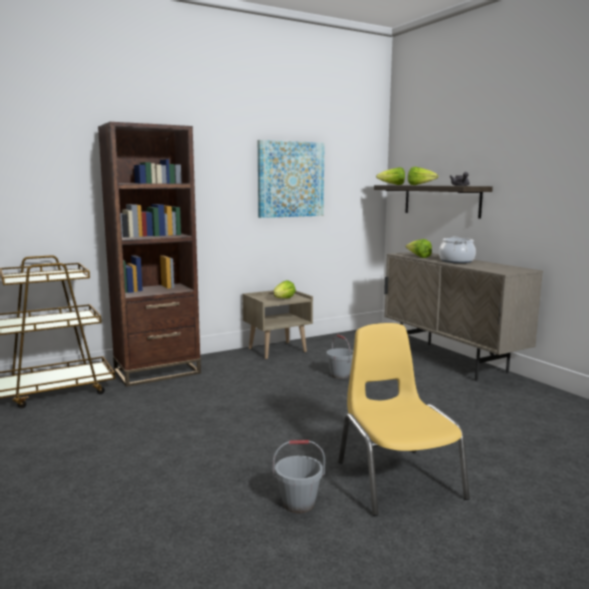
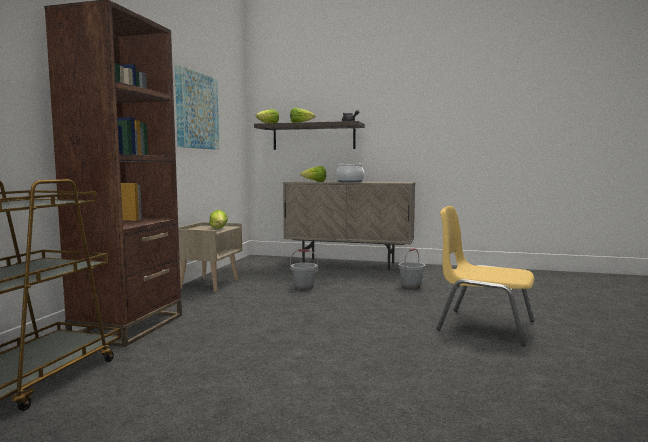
camera: 45 degrees left, 5 degrees down
grey bucket [273,440,325,513] -> grey bucket moved to [398,248,425,289]

